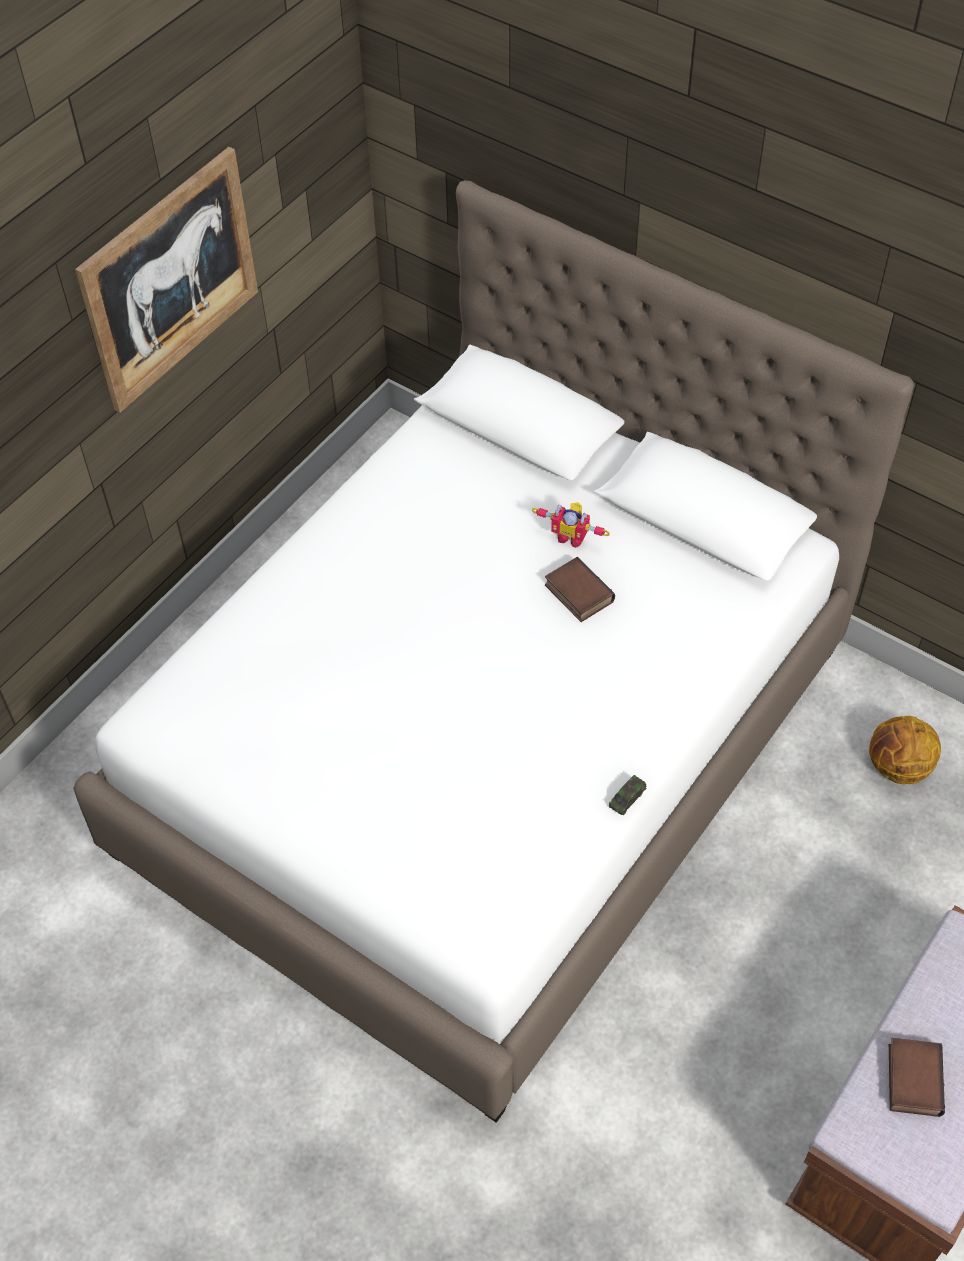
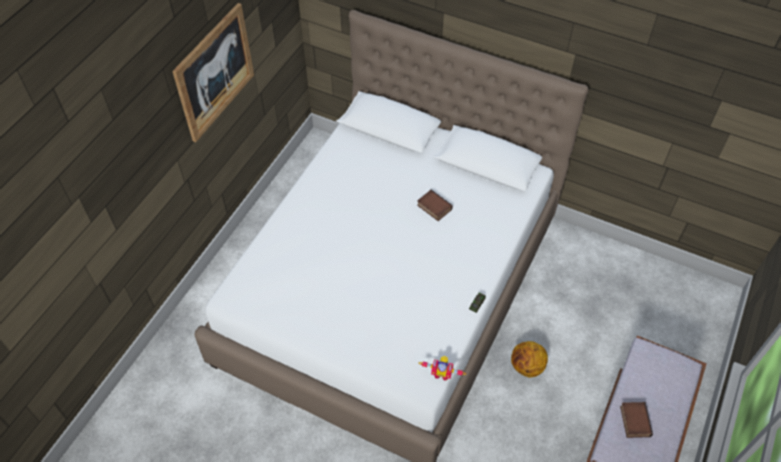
camera: 10 degrees left, 0 degrees up
toy robot [532,502,610,548] -> toy robot moved to [419,356,466,381]
basketball [869,716,941,784] -> basketball moved to [511,341,548,377]

